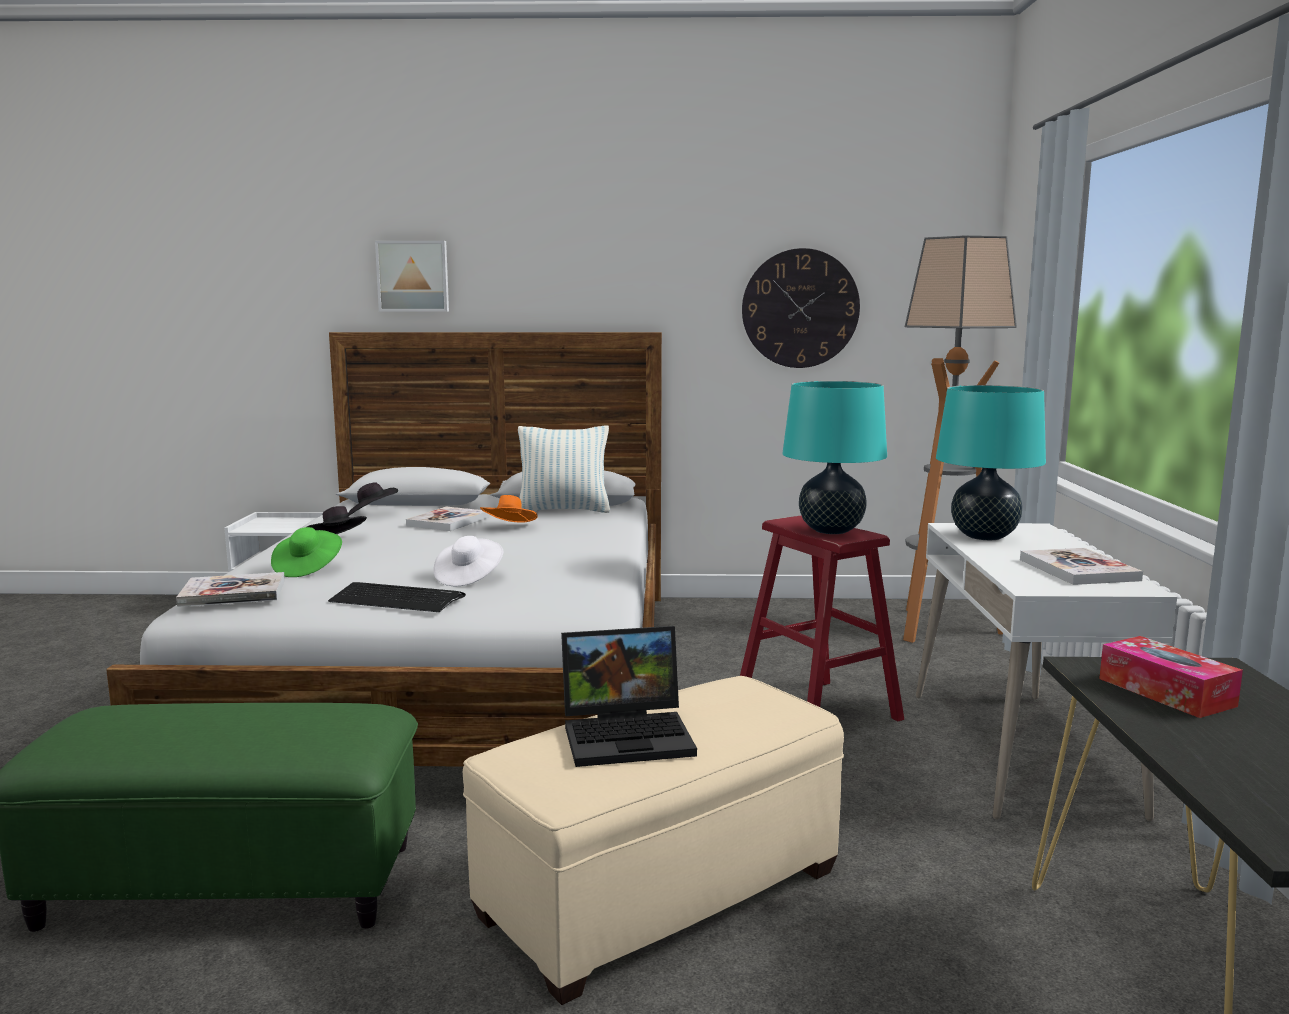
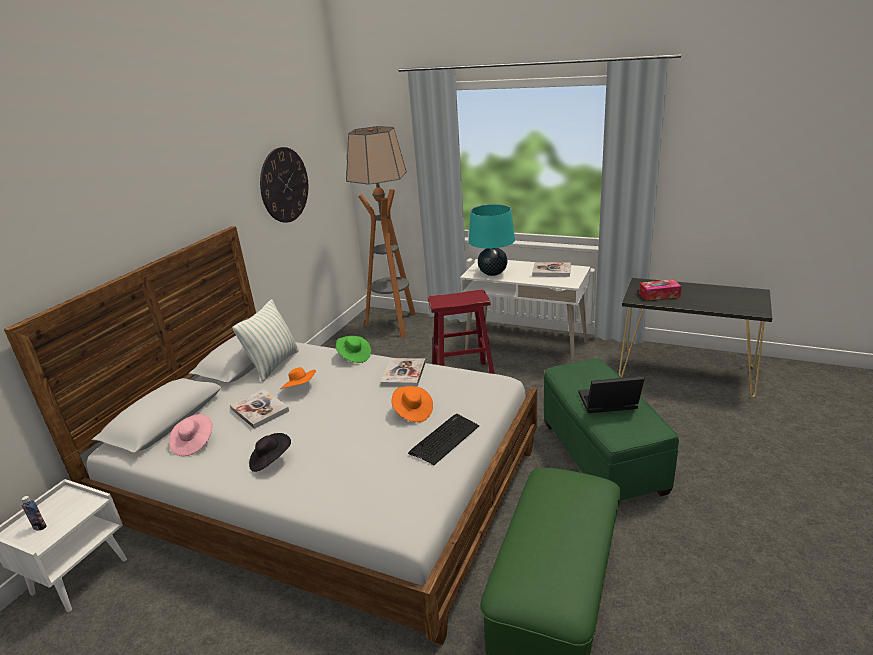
camera: 65 degrees left, 15 degrees up
book [176,572,285,607] -> book moved to [381,358,426,387]
green hat [271,527,342,577] -> green hat moved to [336,336,371,363]
black hat [348,482,398,516] -> pink hat [169,414,213,456]
picture [375,241,449,312] -> none
white hat [433,536,503,586] -> orange hat [392,386,433,422]
beige ottoman [463,676,844,1005] -> green ottoman [544,359,679,501]
laptop [561,626,697,767] -> laptop turned 105 degrees counterclockwise [578,376,644,413]
turquoise table lamp [782,381,887,534] -> none
none -> bottle [22,496,47,530]

